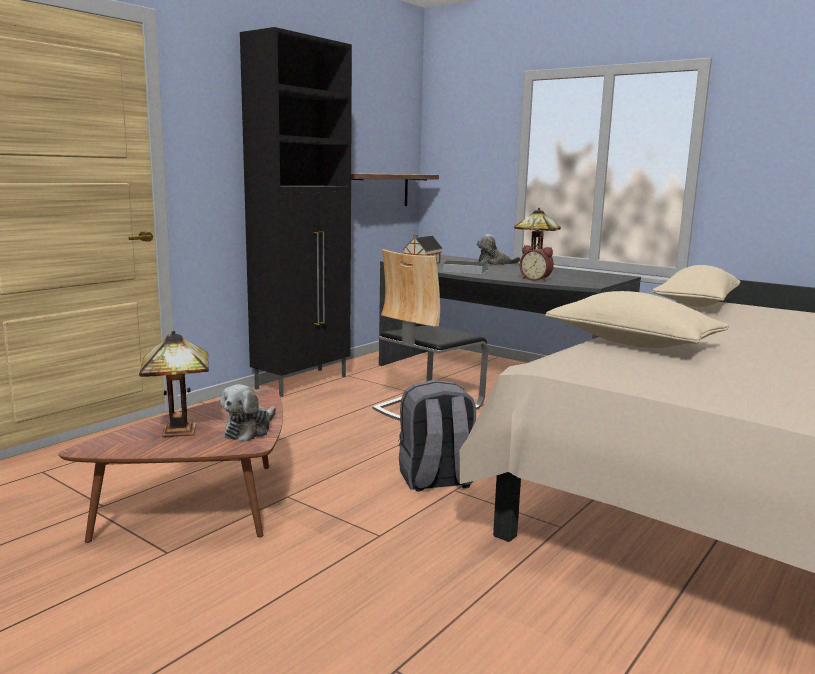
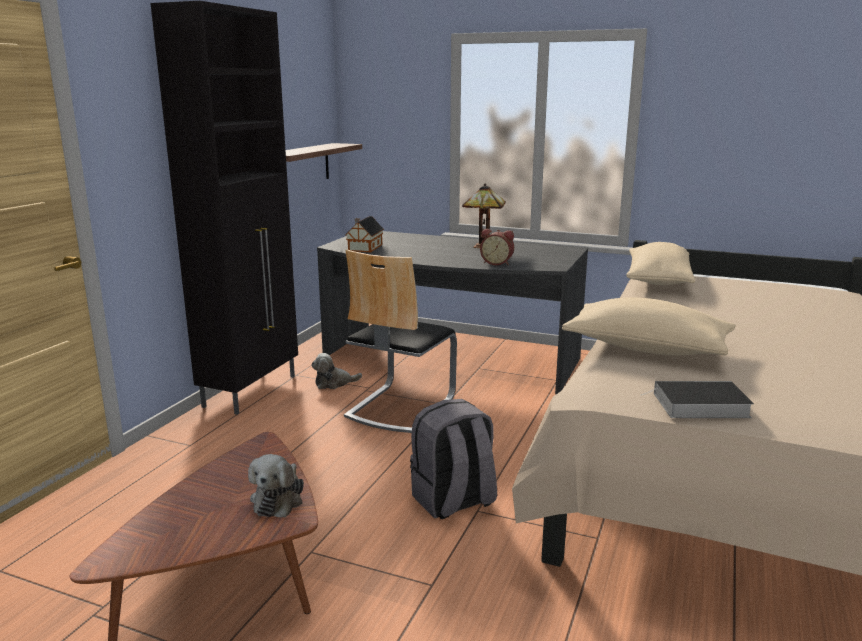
camera: 15 degrees left, 5 degrees up
table lamp [139,331,209,438] -> none
book [441,260,488,274] -> book moved to [640,381,754,418]
plush toy [477,234,520,265] -> plush toy moved to [312,353,362,389]

